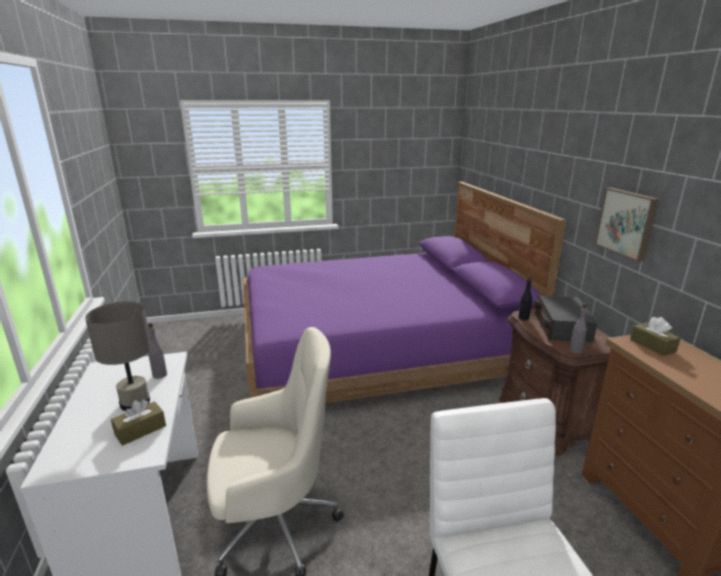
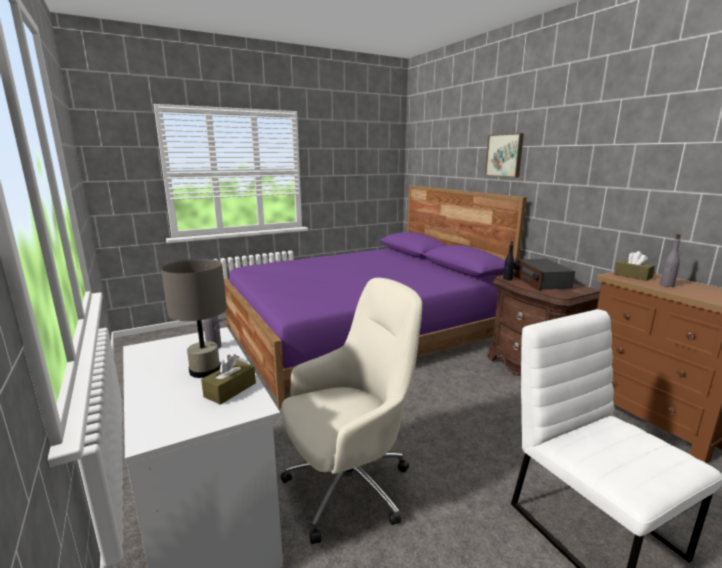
camera: 15 degrees left, 5 degrees down
grey bottle [569,303,587,354] -> grey bottle moved to [660,234,681,287]
picture [594,188,659,262] -> picture moved to [485,133,524,177]

